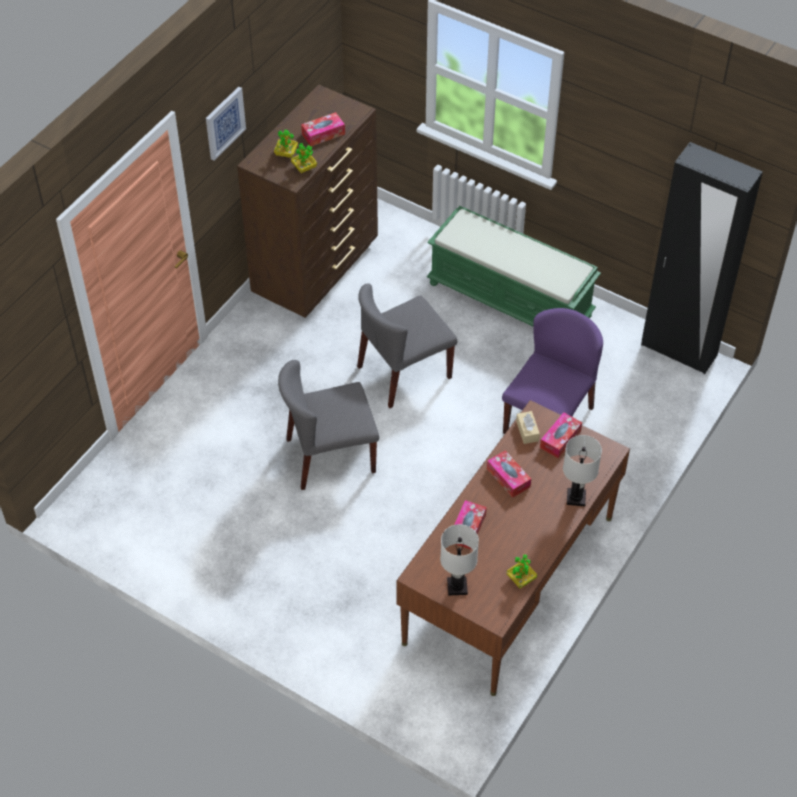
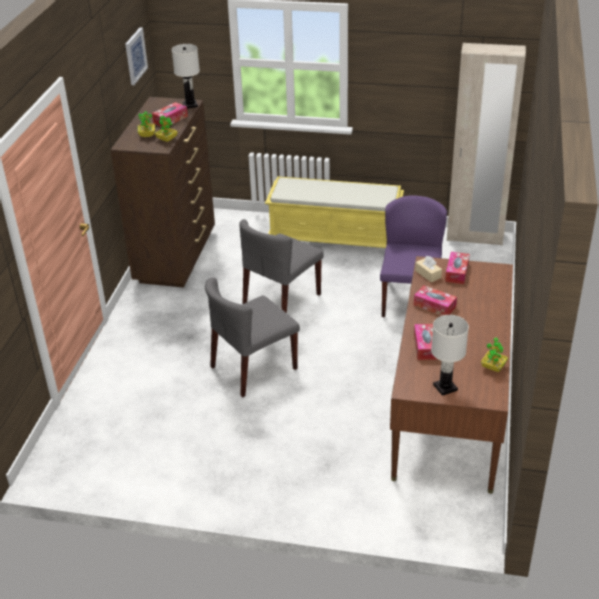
camera: 20 degrees left, 15 degrees down
picture [206,87,246,161] -> picture moved to [125,27,148,85]
green bench [427,206,601,326] -> yellow bench [265,176,404,248]
white table lamp [563,435,602,506] -> white table lamp moved to [172,44,200,109]
black wardrobe [641,142,763,374] -> beige wardrobe [447,43,526,246]

